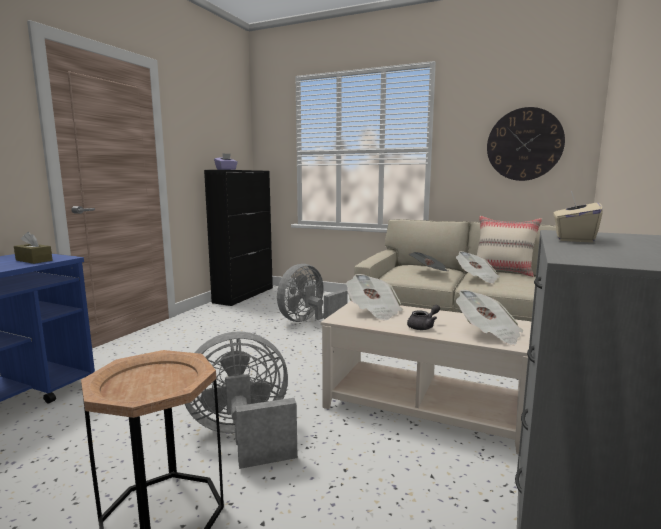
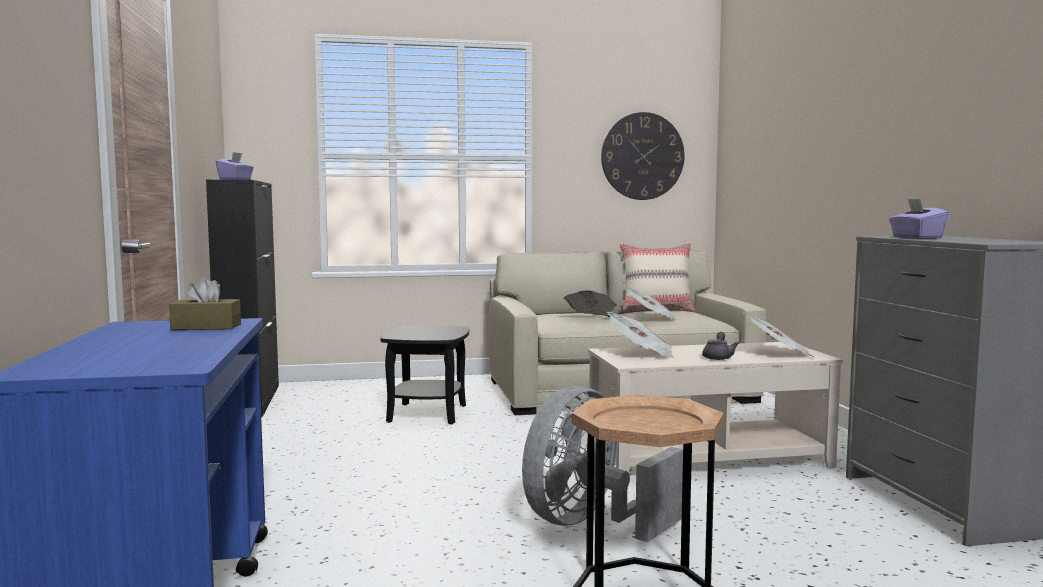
camera: 35 degrees left, 5 degrees down
grey fan [277,264,348,322] -> black side table [381,325,469,424]
beige tissue box [553,192,603,242] -> purple tissue box [889,199,949,239]

